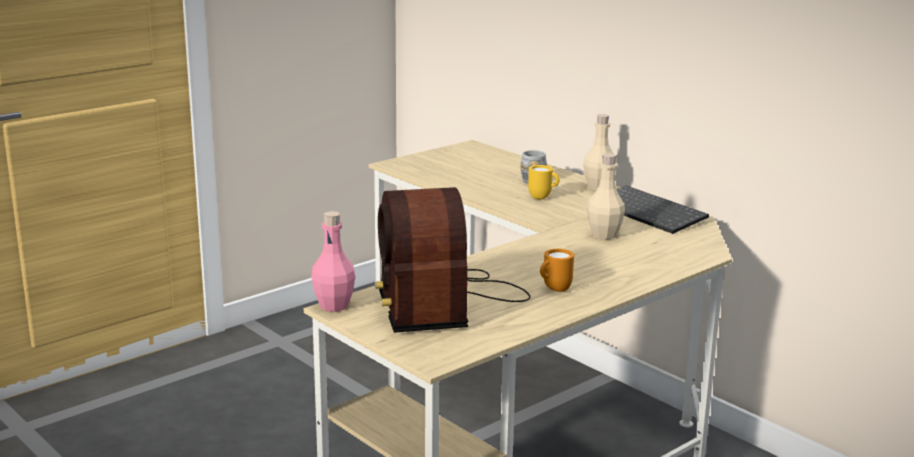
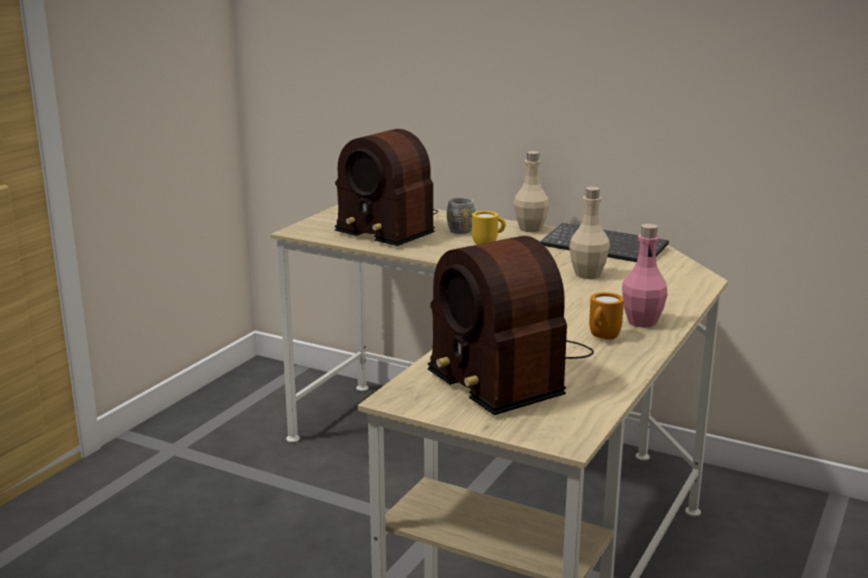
camera: 20 degrees left, 0 degrees up
pink bottle [312,211,355,312] -> pink bottle moved to [622,224,668,328]
none -> radio [335,129,438,246]

